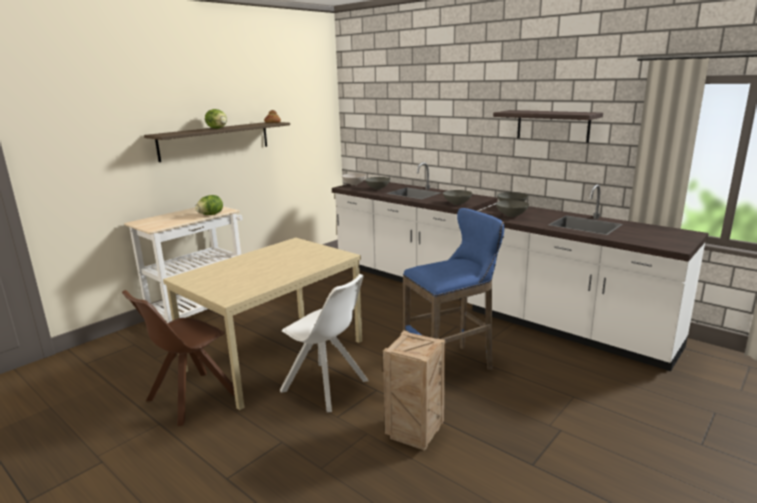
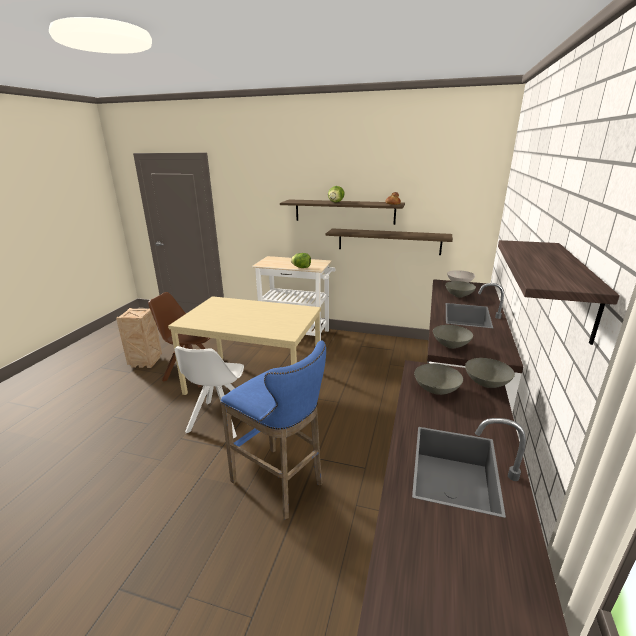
camera: 65 degrees right, 5 degrees up
crate [383,330,445,451] -> crate moved to [116,308,162,368]
none -> shelf [325,228,453,255]

